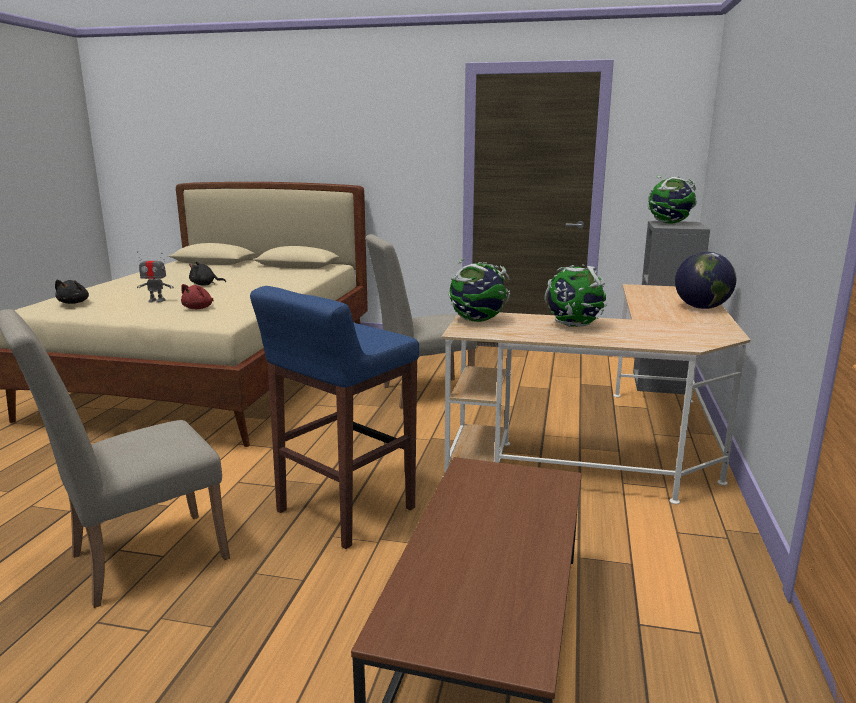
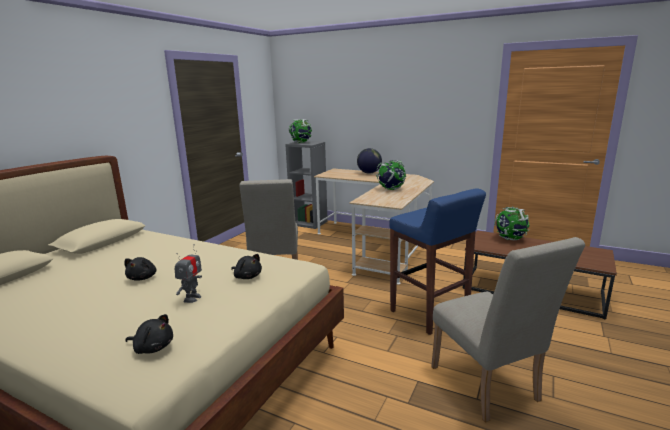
camera: 75 degrees left, 0 degrees up
red plush toy [181,284,214,309] -> black plush toy [231,254,262,279]
globe [448,259,510,322] -> globe moved to [494,207,530,240]

